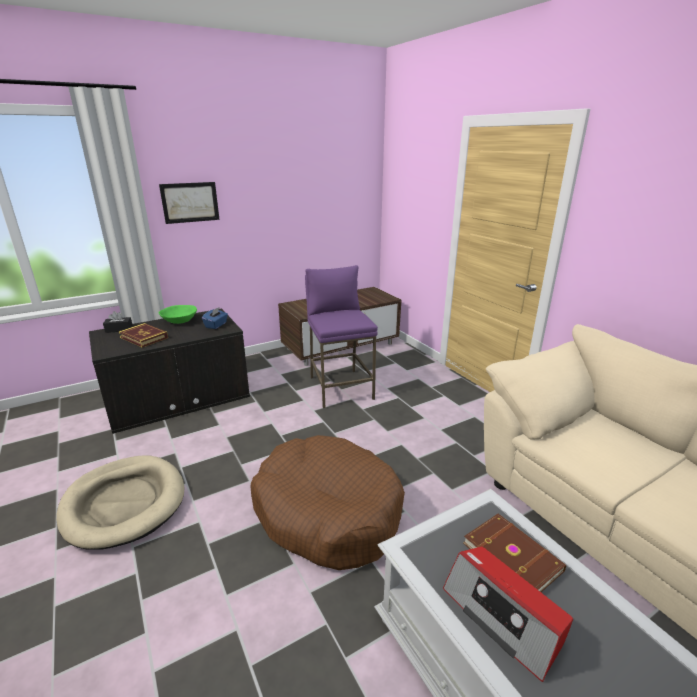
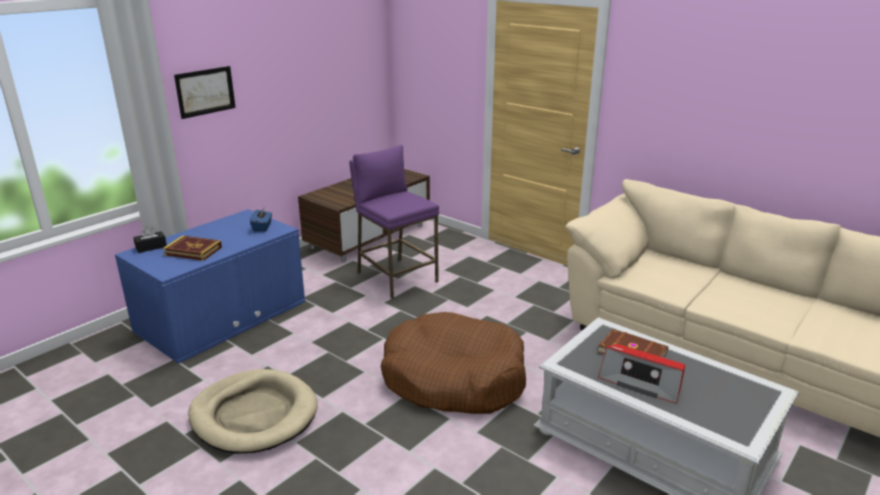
camera: 20 degrees left, 0 degrees up
black cabinet [89,309,250,434] -> blue cabinet [115,209,305,364]
green bowl [159,305,197,324] -> none

